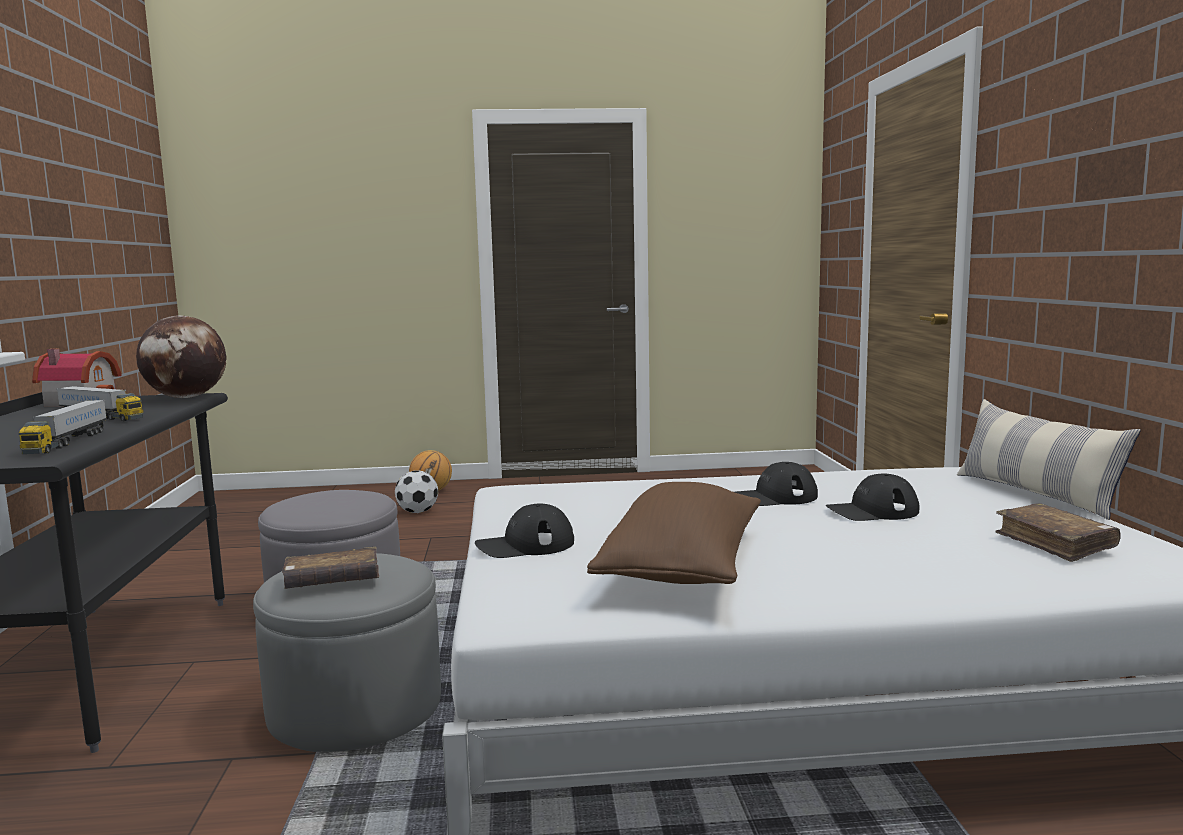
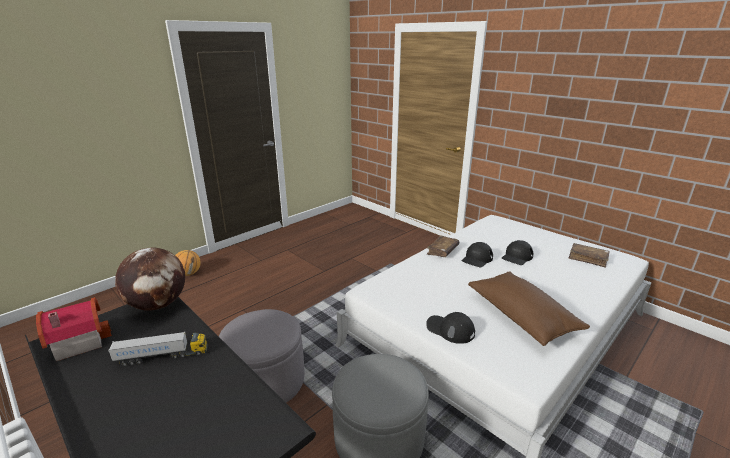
camera: 40 degrees left, 15 degrees up
toy truck [18,400,107,454] -> none
brown book [282,546,379,589] -> brown book moved to [427,236,459,257]
football [395,470,438,513] -> none
black cap [475,503,574,558] -> black cap turned 90 degrees clockwise [426,312,475,344]
pillow [957,399,1141,520] -> none

